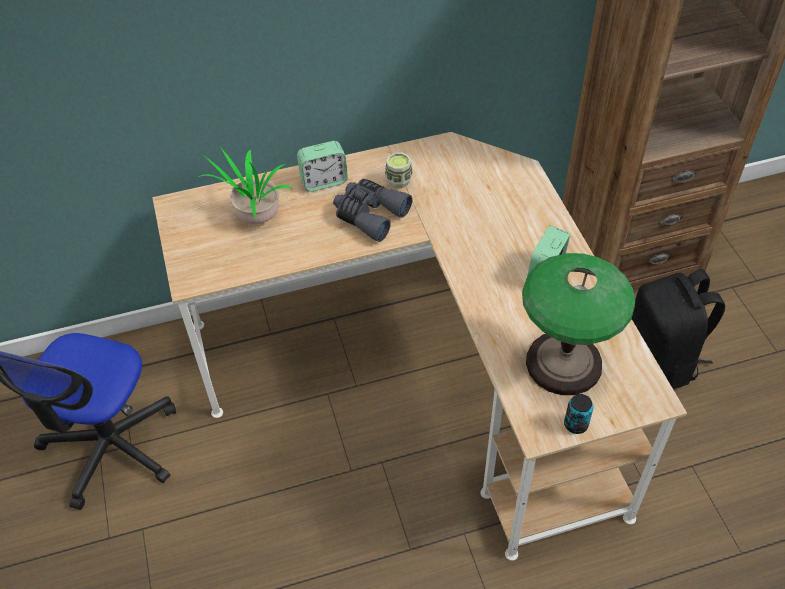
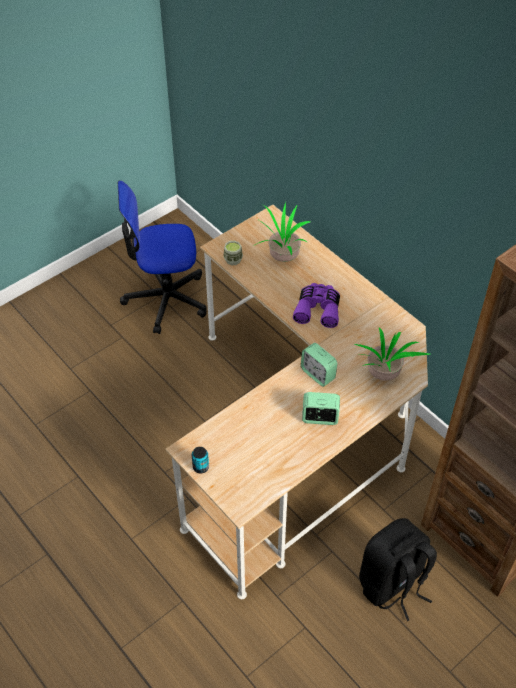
camera: 65 degrees right, 0 degrees up
alarm clock [297,141,348,192] -> alarm clock moved to [301,343,338,387]
grey binoculars [333,179,413,242] -> purple binoculars [293,283,340,328]
cup [385,153,413,188] -> cup moved to [223,241,243,265]
table lamp [522,253,635,395] -> none
none -> potted plant [355,328,429,381]

